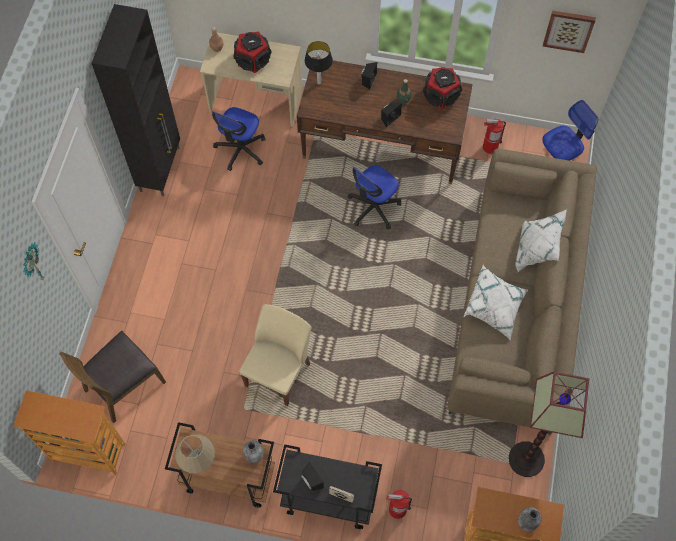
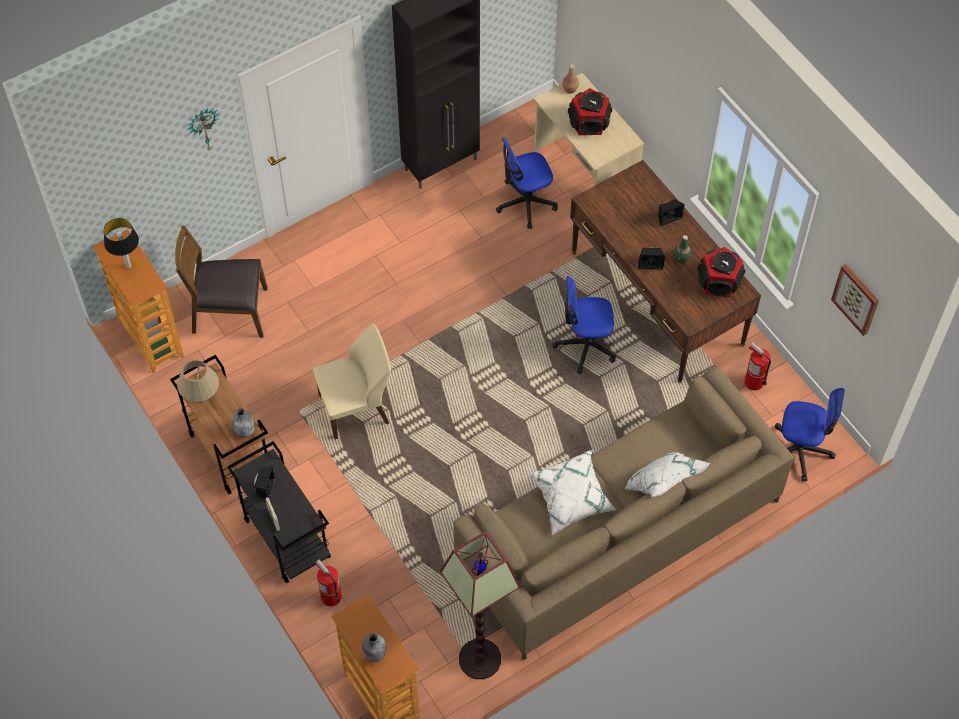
camera: 45 degrees right, 5 degrees down
table lamp [305,41,333,85] -> table lamp moved to [104,218,139,269]

